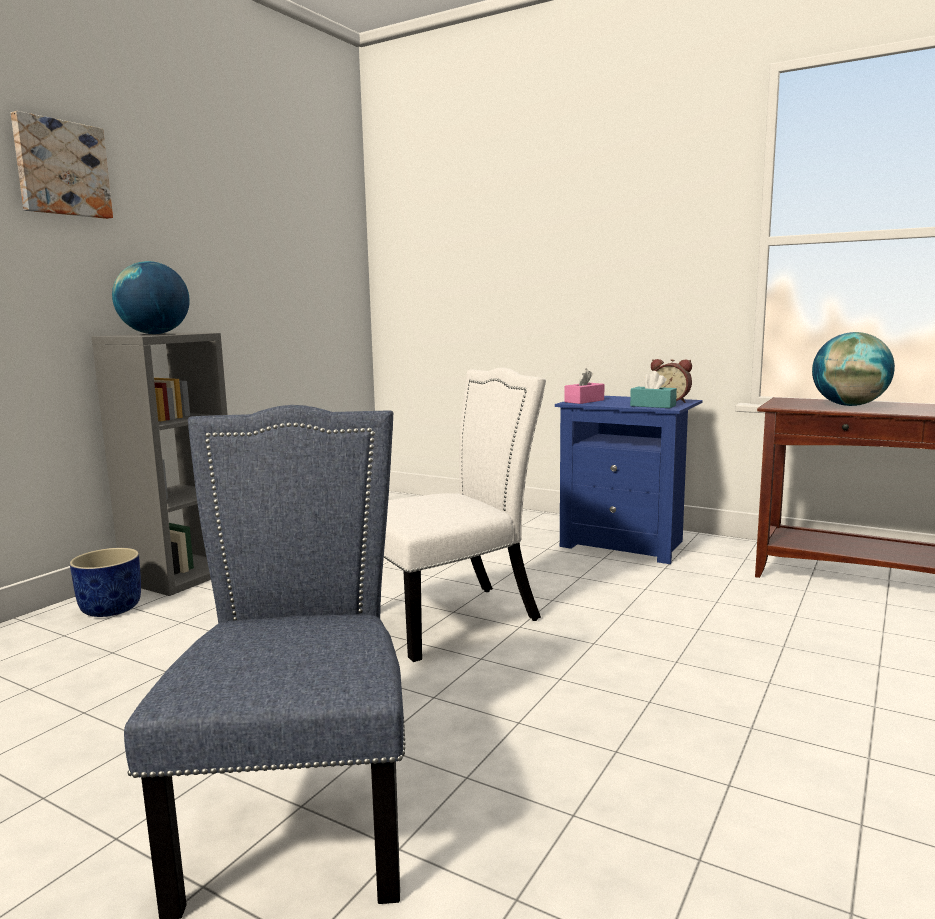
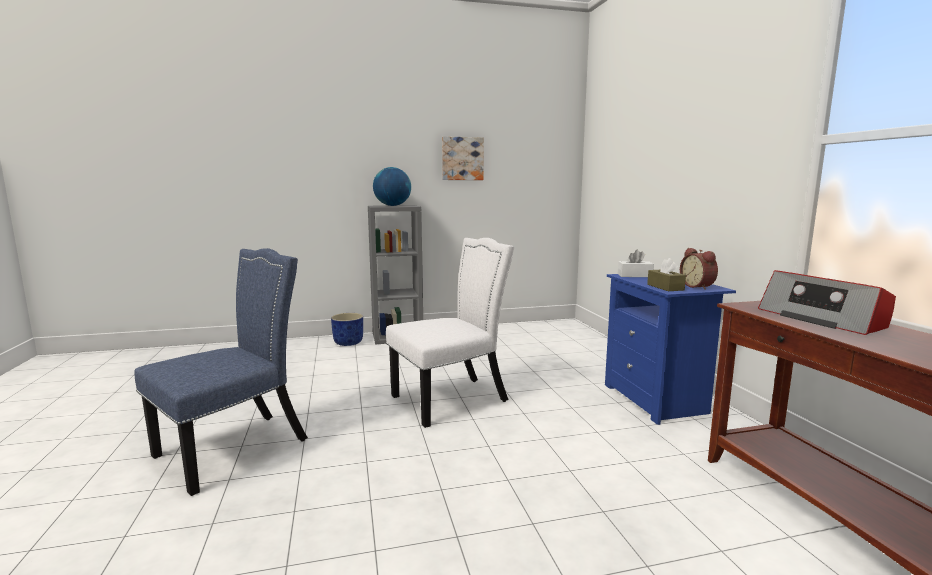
camera: 45 degrees right, 0 degrees up
picture [11,111,113,219] -> picture moved to [442,136,484,180]
white chair [384,368,546,662] -> white chair turned 45 degrees counterclockwise [386,238,514,428]
pink tissue box [564,369,605,404] -> white tissue box [618,250,654,277]
turquoise tissue box [630,371,677,408] -> brown tissue box [647,258,686,291]
globe [812,332,895,406] -> radio [758,270,896,335]

